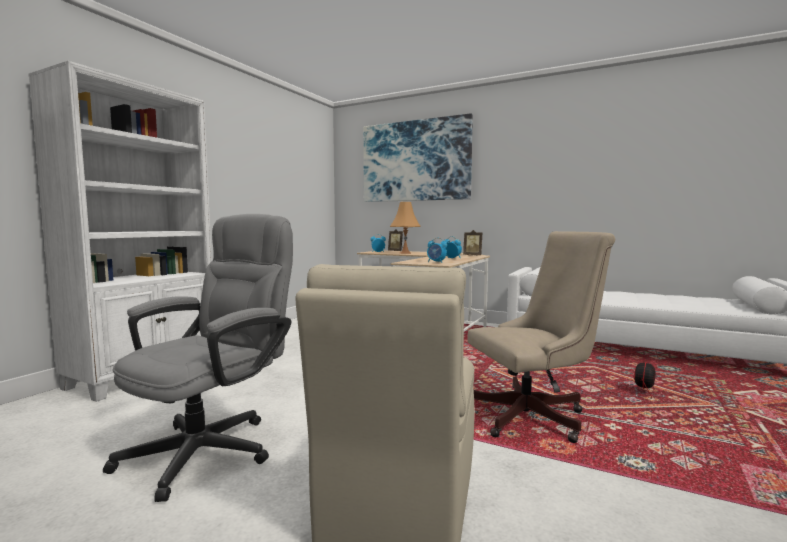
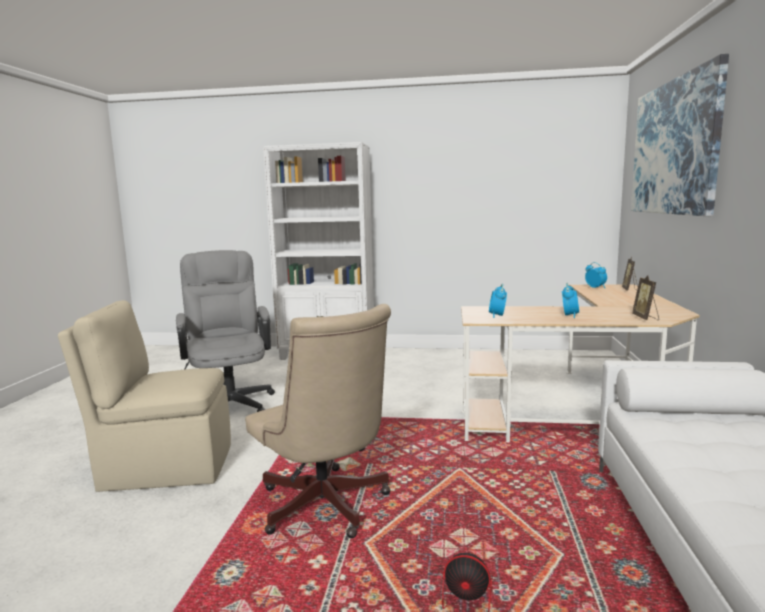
camera: 70 degrees right, 5 degrees up
grey office chair [103,214,293,502] -> grey office chair turned 120 degrees counterclockwise [176,250,275,412]
orange table lamp [390,202,421,254] -> none

